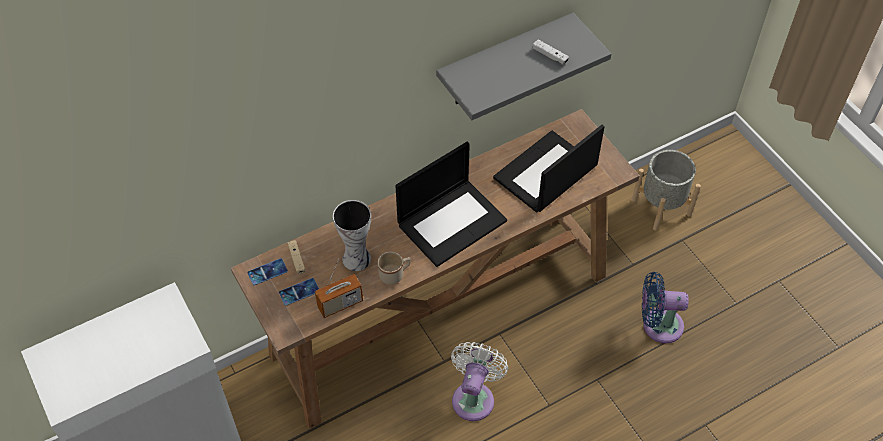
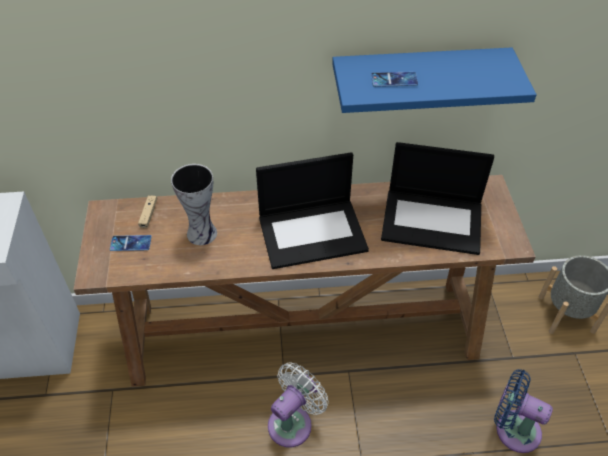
camera: 25 degrees right, 5 degrees down
phone [247,258,288,285] -> phone moved to [371,72,418,87]
radio [315,259,363,318] -> none
beige mug [378,252,411,285] -> none
grey shelf [436,13,611,120] -> blue shelf [332,47,536,113]
laptop [493,125,605,212] -> laptop turned 150 degrees counterclockwise [381,142,494,255]
white game controller [533,40,569,64] -> none

